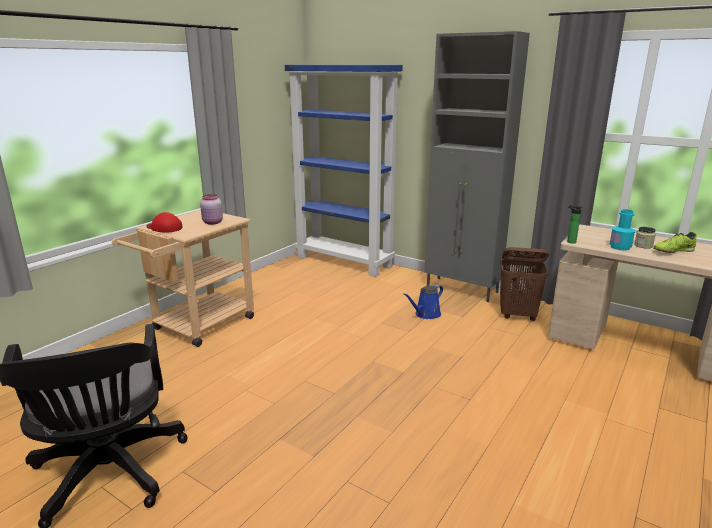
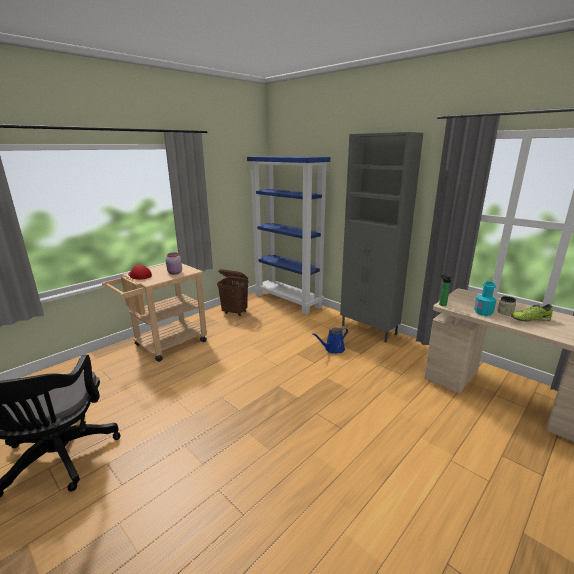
camera: 10 degrees right, 0 degrees up
brown laundry basket [500,247,549,321] -> brown laundry basket moved to [217,269,248,316]

